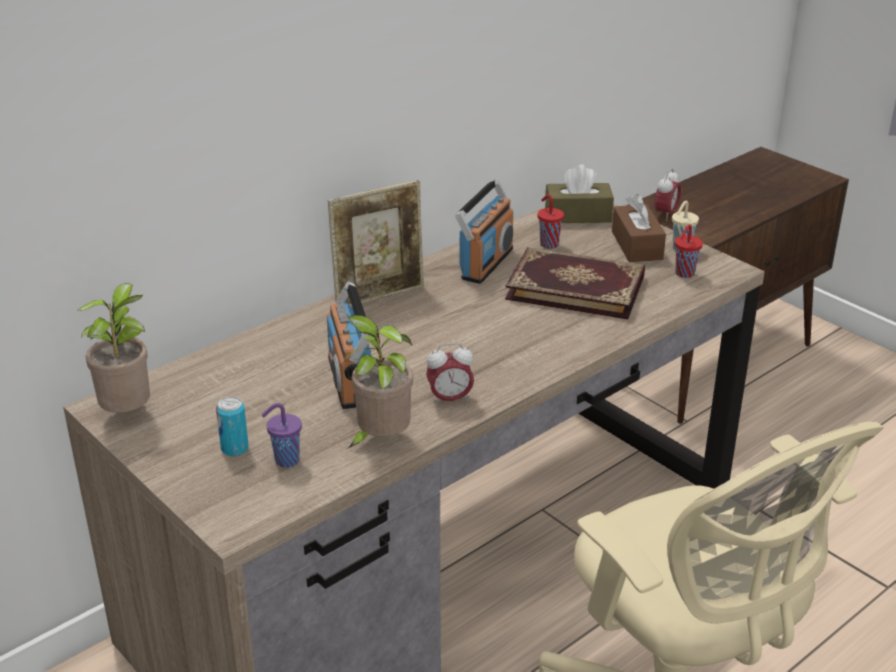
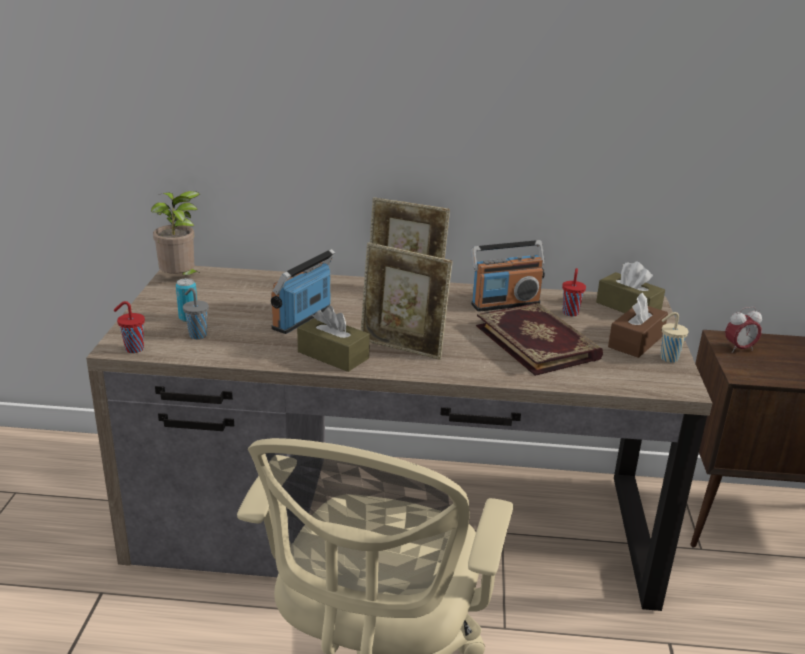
camera: 45 degrees right, 5 degrees down
purple cup [262,403,302,468] -> grey cup [183,288,209,339]
potted plant [341,315,413,448] -> none
alarm clock [426,343,474,406] -> brown tissue box [297,306,370,372]
red cup [675,224,703,278] -> red cup moved to [114,301,145,353]
none -> picture frame [361,242,452,360]

